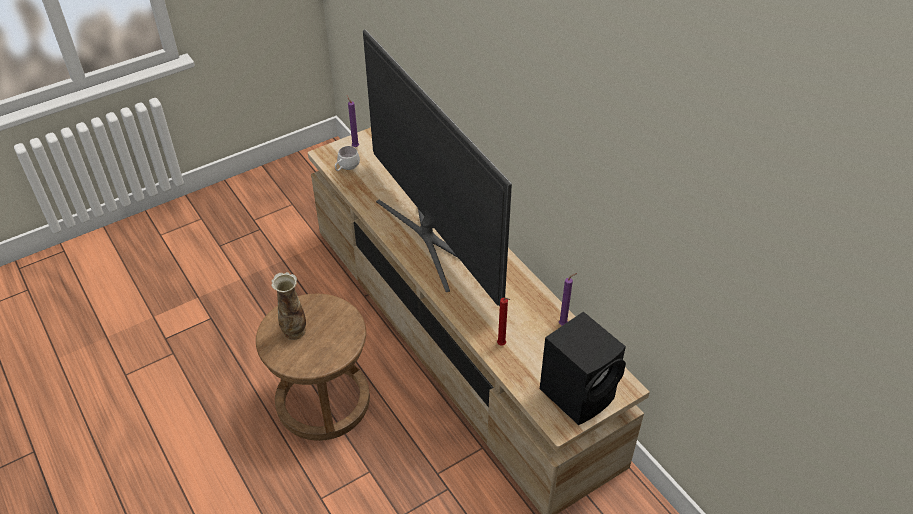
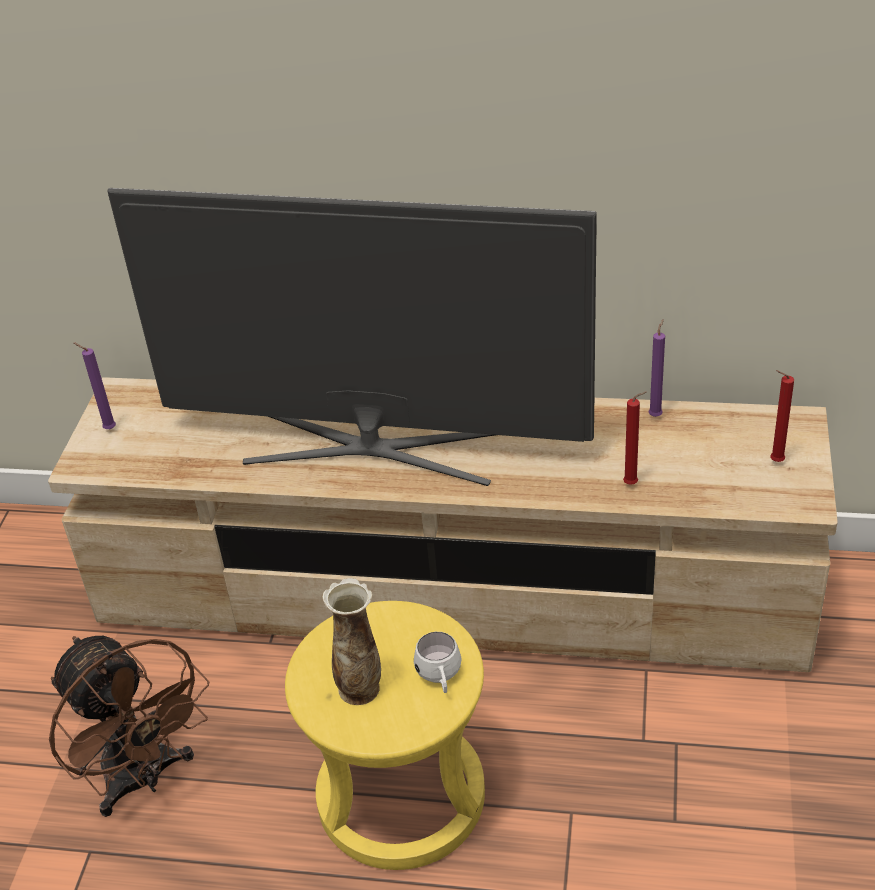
camera: 45 degrees left, 5 degrees down
brown stool [256,294,370,441] -> yellow stool [285,601,485,870]
white mug [335,146,360,171] -> white mug moved to [414,632,462,693]
black speaker [540,311,626,425] -> red candle [770,370,794,462]
none -> brown fan [49,636,210,817]

